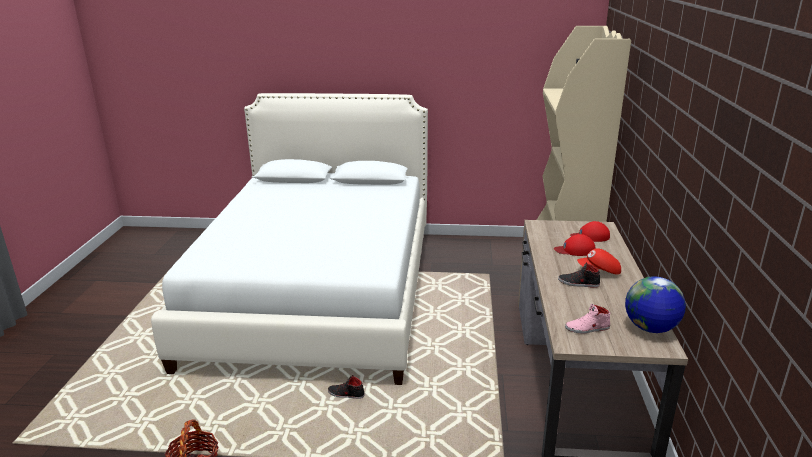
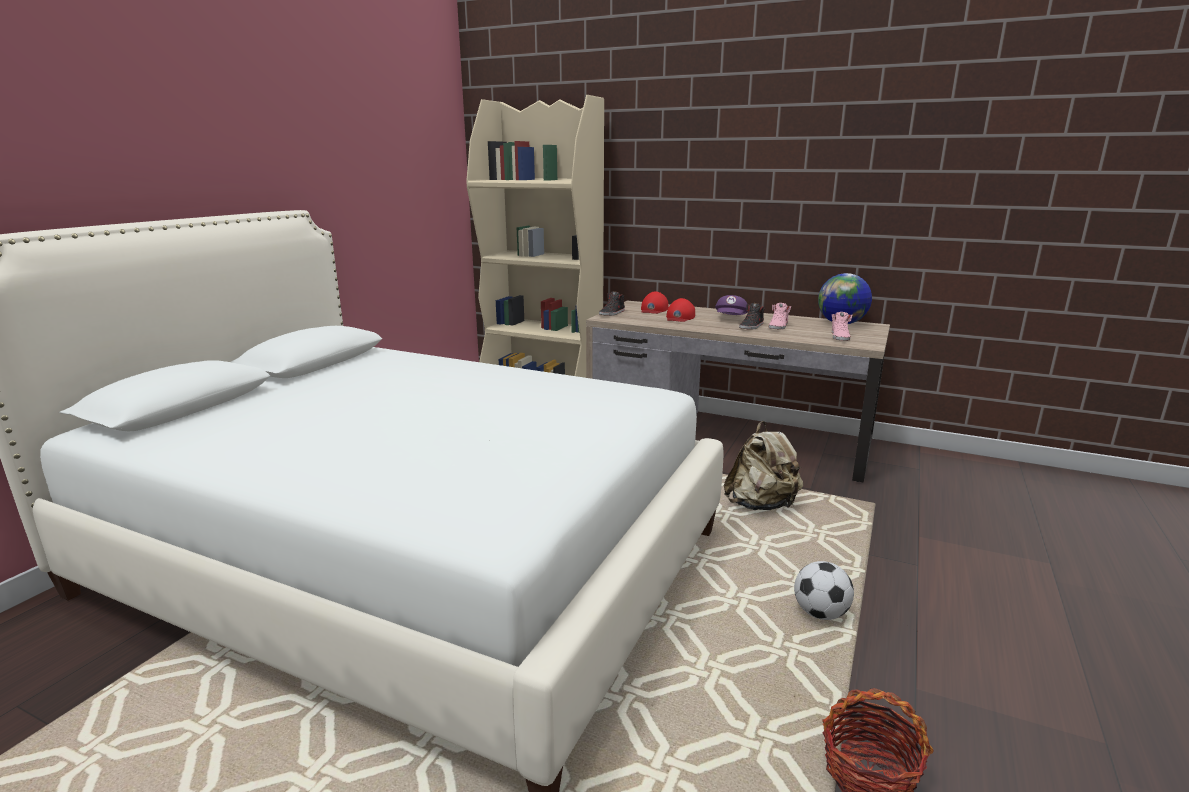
camera: 70 degrees left, 5 degrees down
black shoe [328,375,365,399] -> black shoe moved to [599,291,625,316]
red cap [577,248,621,275] -> purple cap [715,295,748,315]
none -> beige backpack [724,421,803,510]
none -> pink shoe [769,303,791,330]
none -> football [794,561,854,620]

